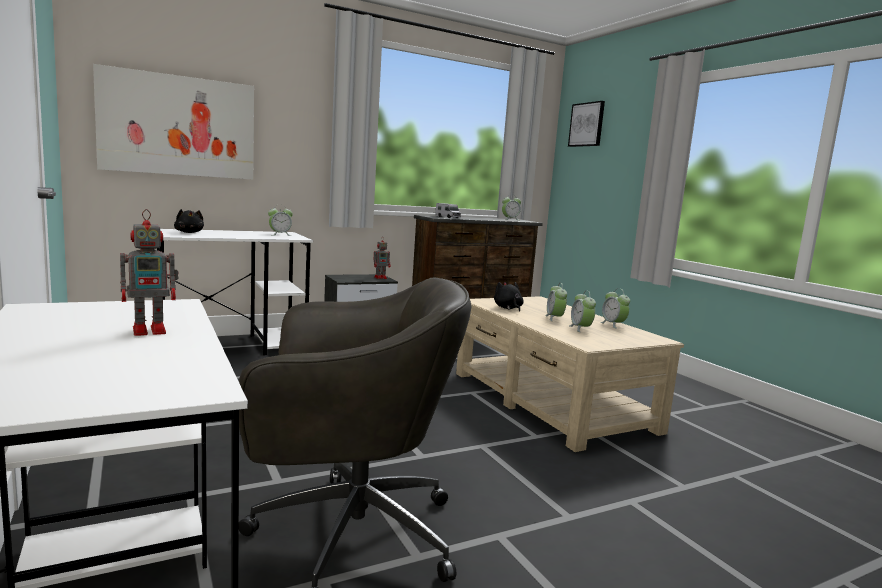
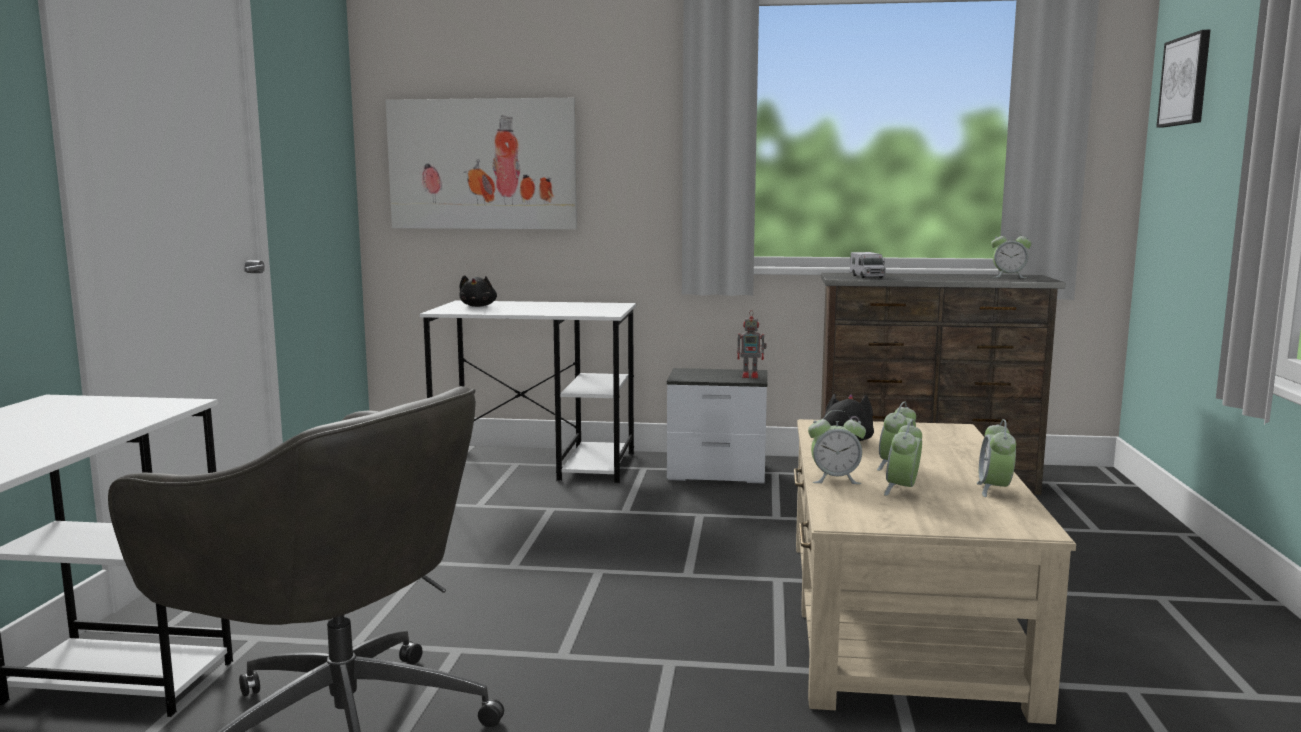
camera: 35 degrees right, 0 degrees up
toy robot [120,209,179,336] -> none
alarm clock [268,205,293,236] -> alarm clock moved to [808,410,866,484]

